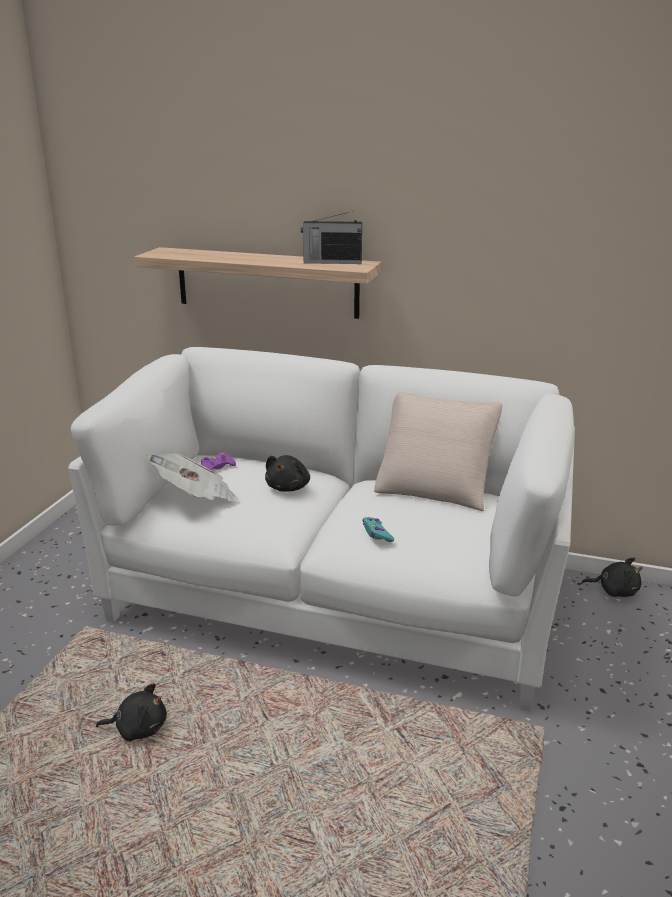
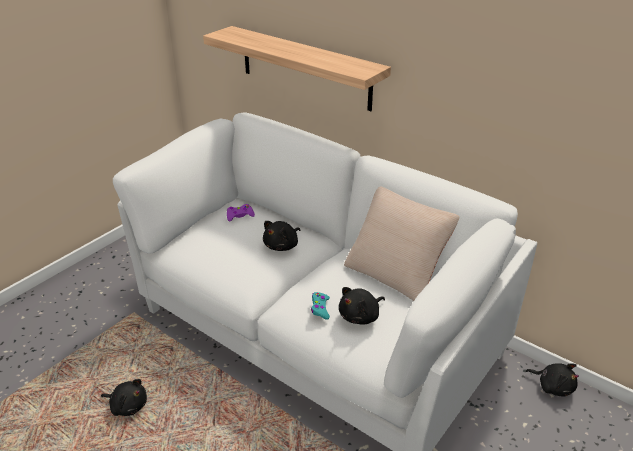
camera: 20 degrees right, 10 degrees up
newspaper [146,452,239,500] -> none
radio [301,211,362,264] -> none
none -> black plush toy [339,287,385,324]

